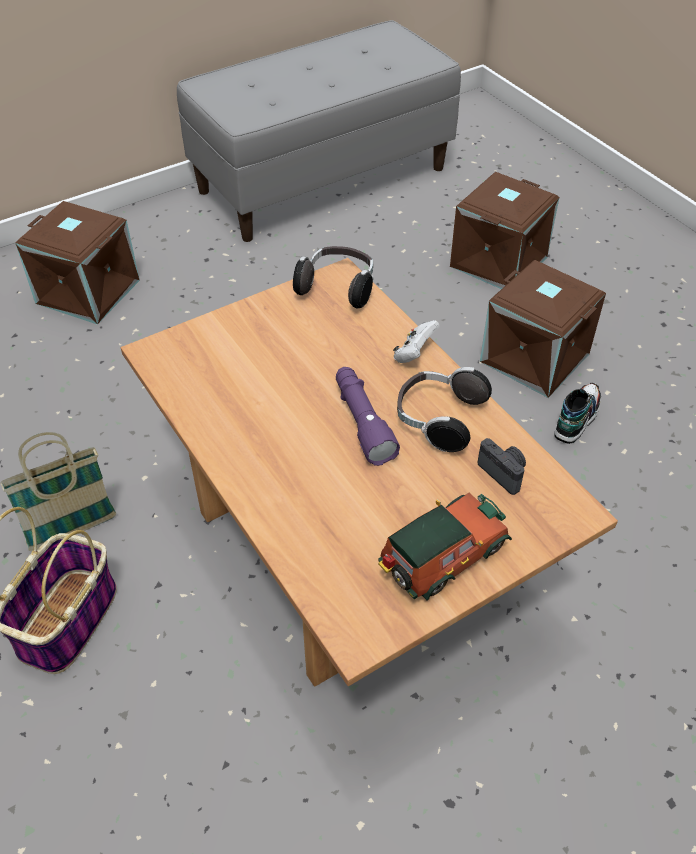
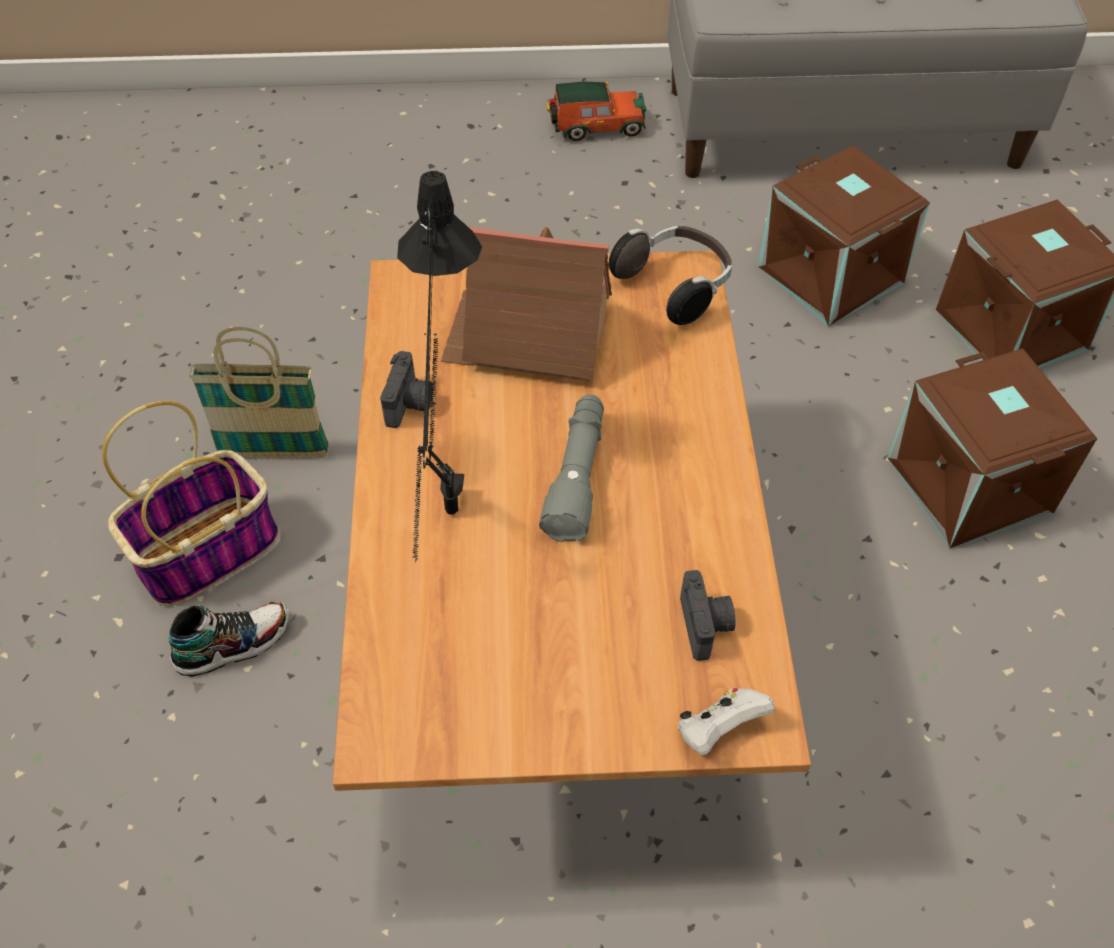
camera: 30 degrees right, 5 degrees up
brown storage box [15,201,140,325] -> brown storage box moved to [758,145,930,327]
purple flashlight [336,367,400,466] -> grey flashlight [539,394,604,542]
toy car [378,493,512,600] -> toy car moved to [546,81,646,141]
white game controller [393,320,440,363] -> white game controller moved to [678,688,775,755]
headphones [397,367,492,452] -> none
shoe [554,383,601,444] -> shoe moved to [169,602,289,677]
none -> camera [380,351,433,428]
none -> black table lamp [397,171,482,562]
none -> toy house [441,227,612,382]

